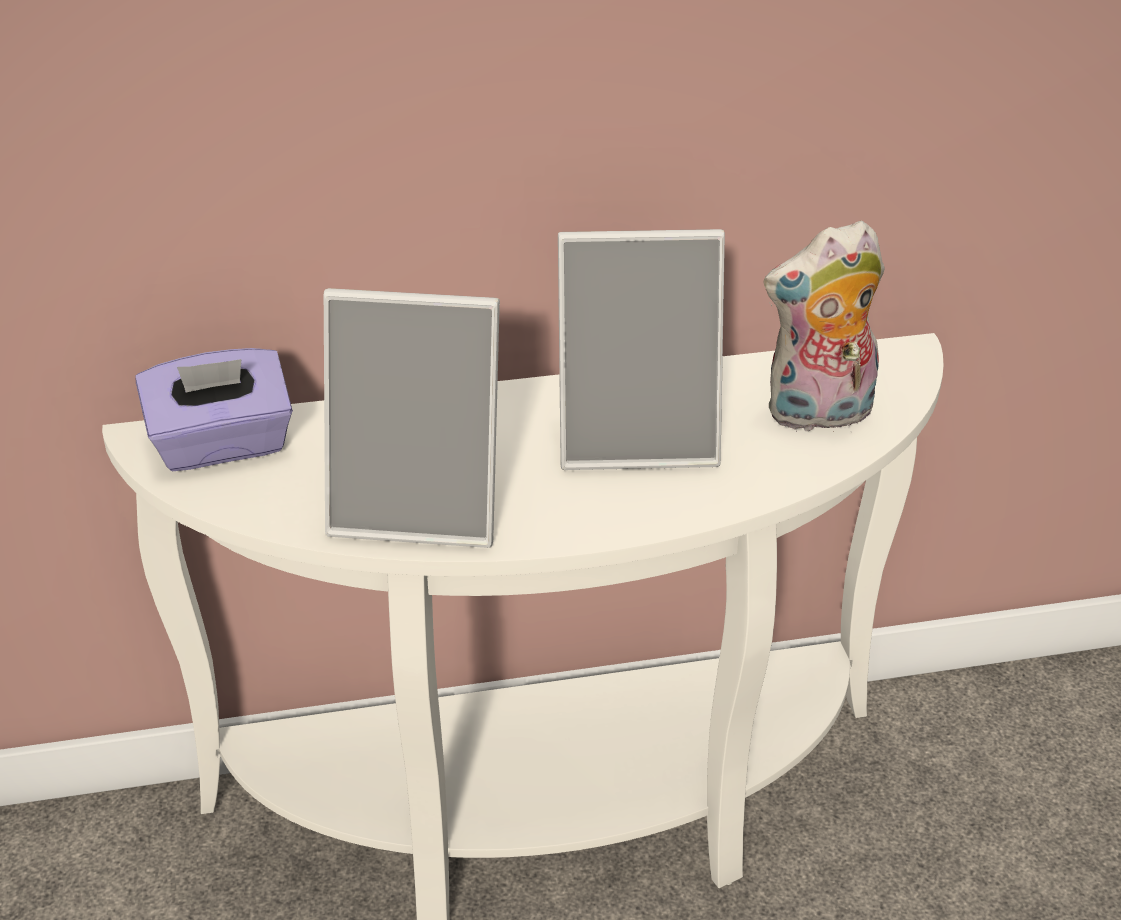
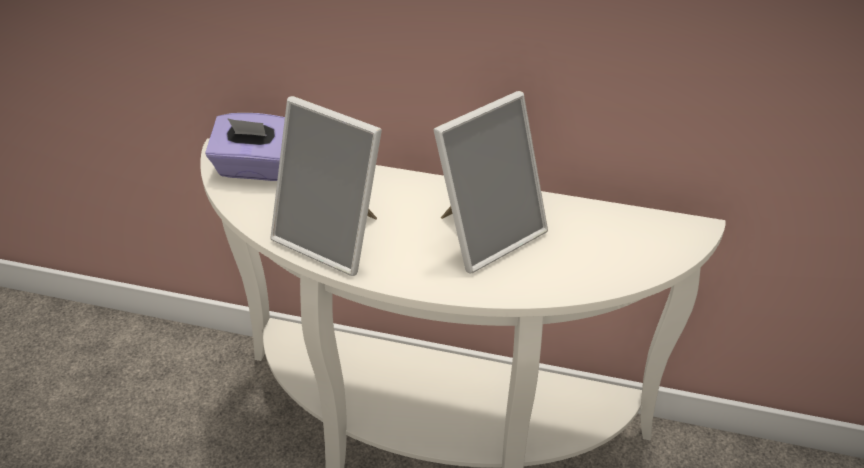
camera: 25 degrees right, 5 degrees up
picture frame [558,229,725,470] -> picture frame turned 60 degrees counterclockwise [434,91,548,273]
plush toy [764,220,884,432] -> none

